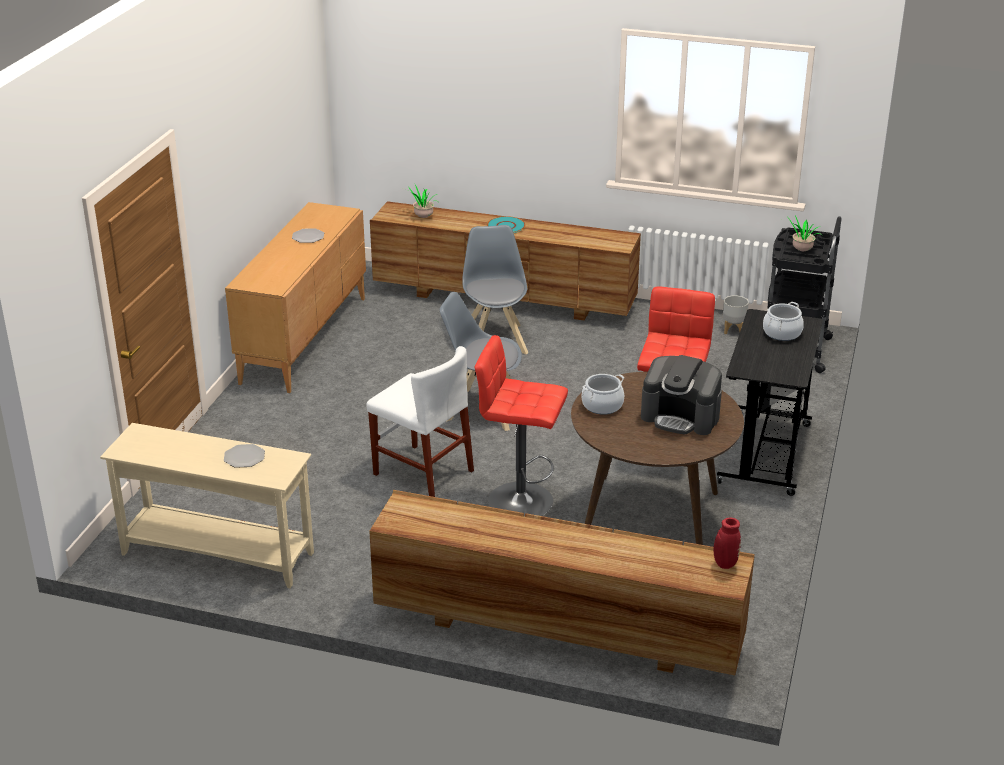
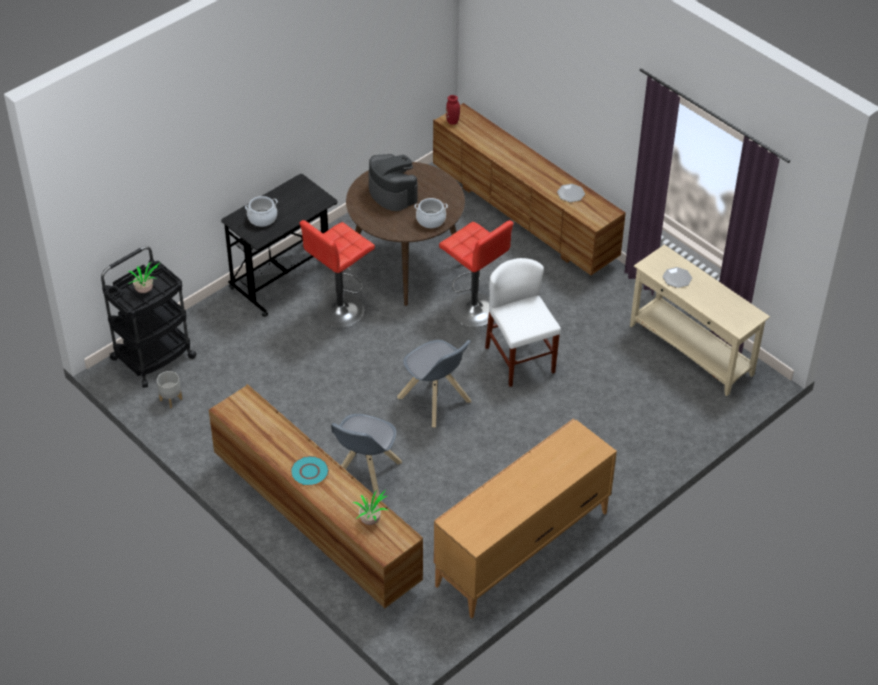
camera: 150 degrees left, 15 degrees up
plate [292,229,324,243] -> plate moved to [557,184,585,202]

